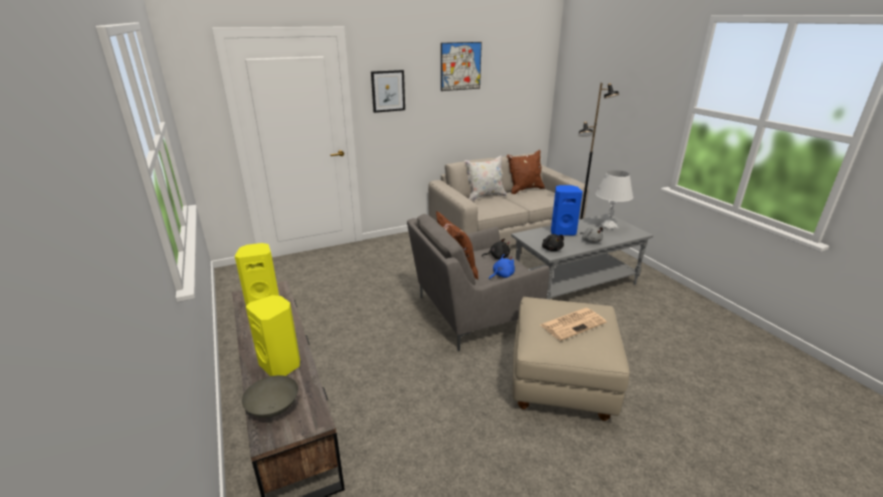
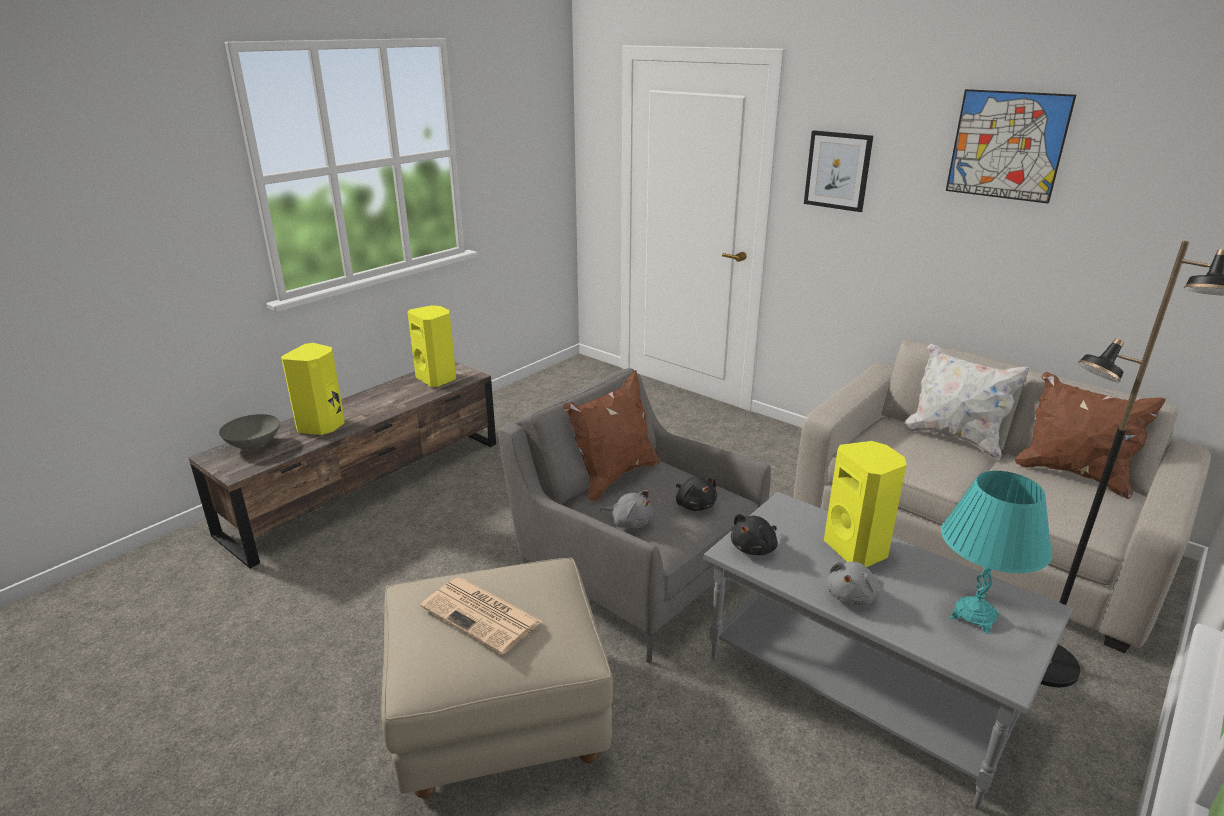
camera: 65 degrees right, 0 degrees up
blue plush toy [489,254,515,279] -> grey plush toy [600,490,653,529]
blue speaker [551,185,583,235] -> yellow speaker [824,441,906,567]
white table lamp [595,170,633,231] -> turquoise table lamp [941,471,1052,634]

